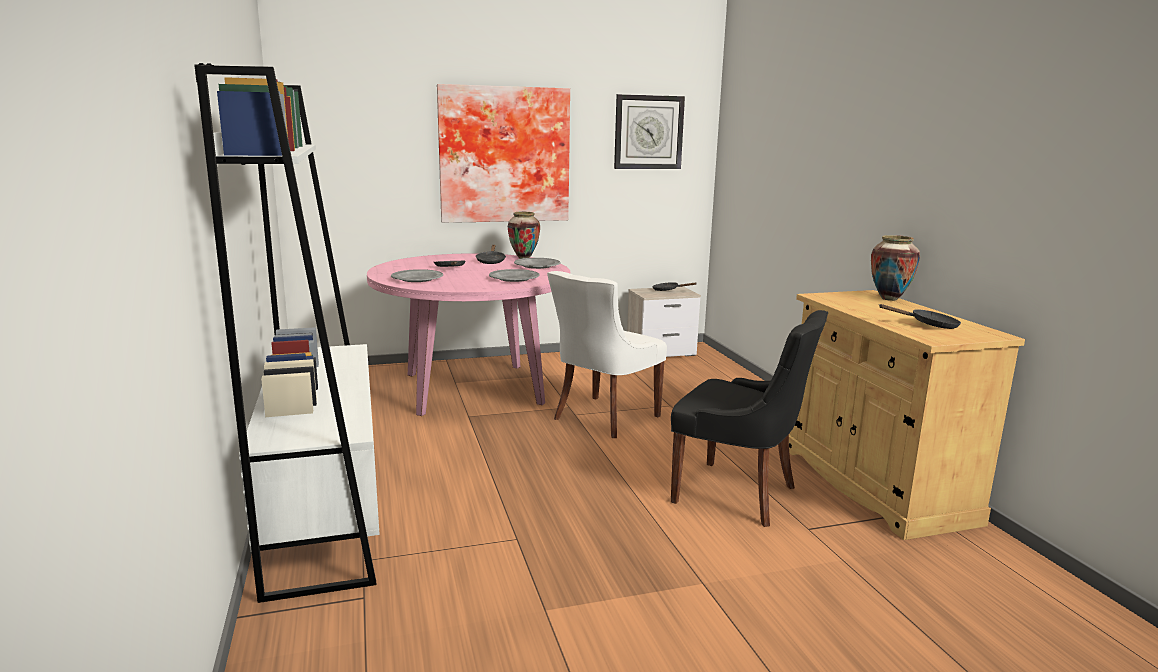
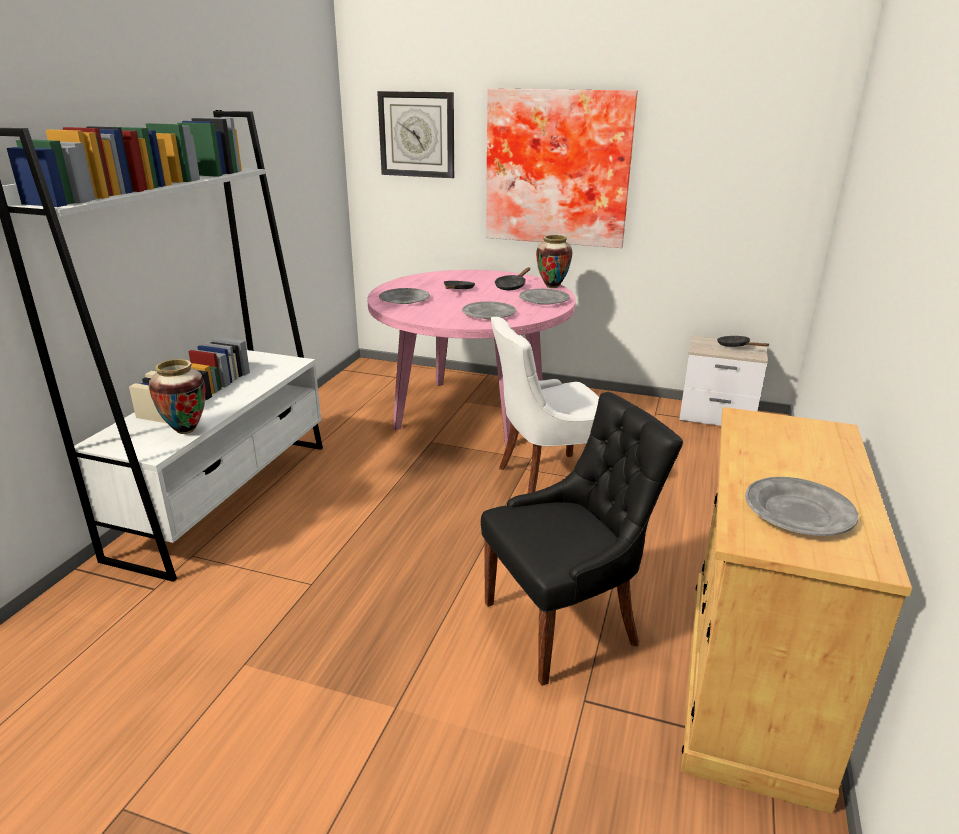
camera: 35 degrees right, 10 degrees up
wall clock [614,94,685,169] -> wall clock moved to [377,91,454,178]
black chair [671,310,828,527] -> black chair turned 90 degrees counterclockwise [481,392,683,686]
vase [871,235,920,301] -> vase moved to [149,359,205,434]
black frying pan [879,304,961,329] -> grey plate [745,477,858,536]

